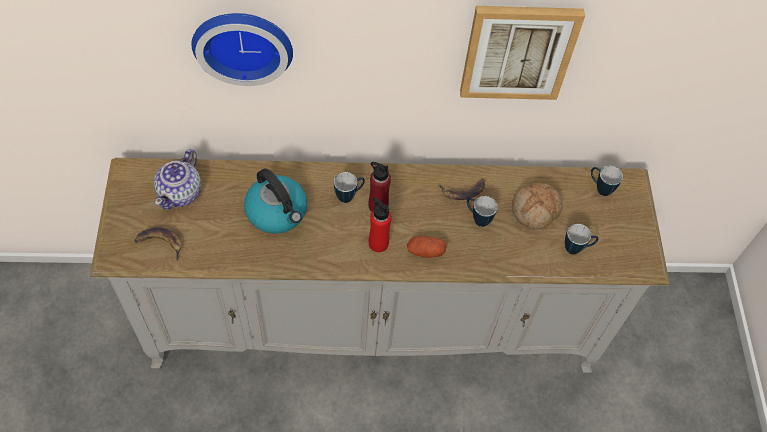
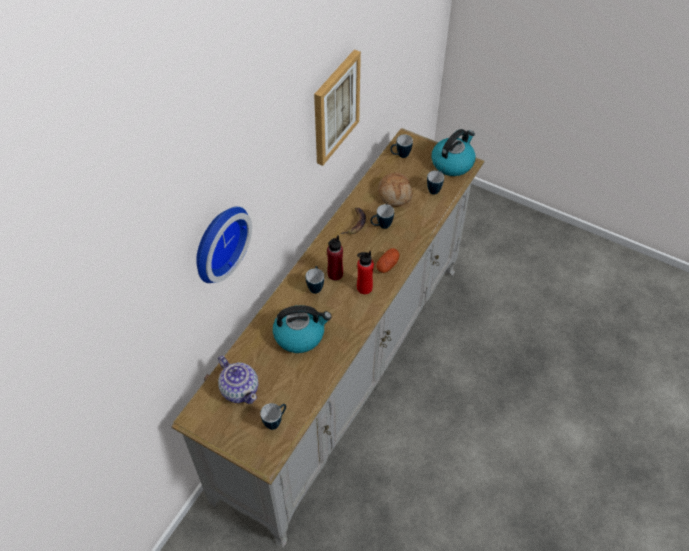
camera: 55 degrees left, 5 degrees down
banana [134,227,182,261] -> mug [260,403,286,430]
none -> kettle [431,129,475,176]

